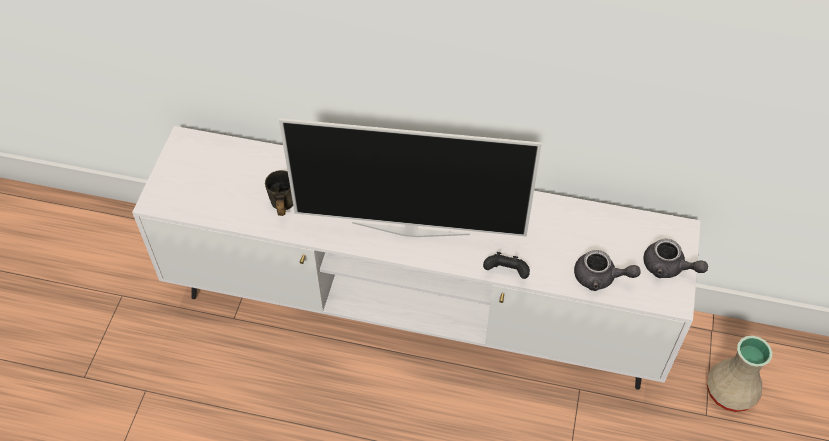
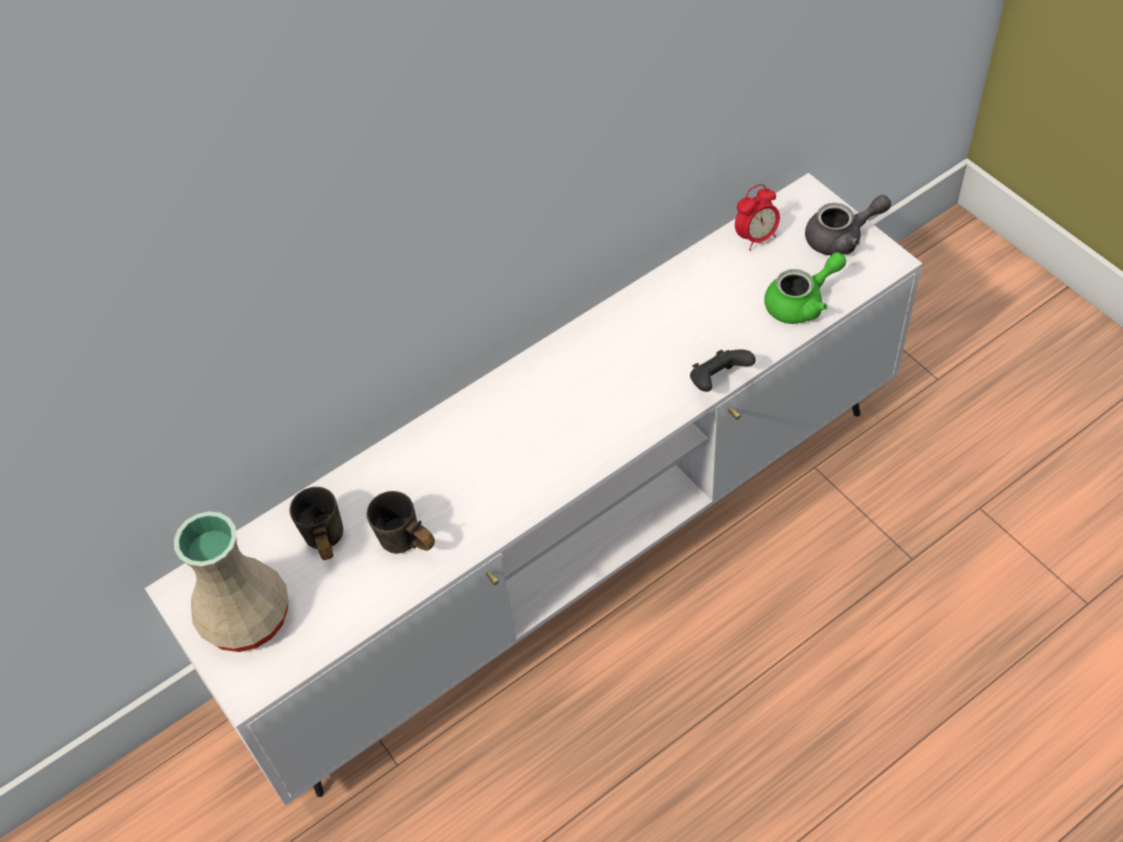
camera: 45 degrees left, 0 degrees up
television [279,118,542,237] -> none
grey teapot [574,250,641,291] -> green teapot [765,252,846,324]
beige vase [707,336,772,412] -> beige vase moved to [174,511,288,652]
none -> grey mug [290,487,343,560]
none -> alarm clock [735,184,780,250]

